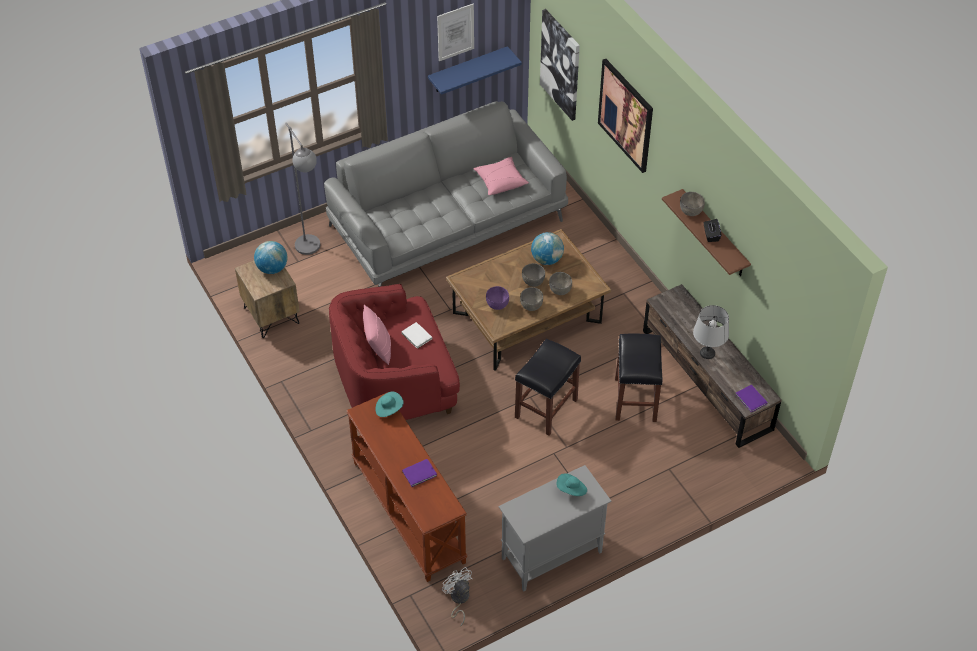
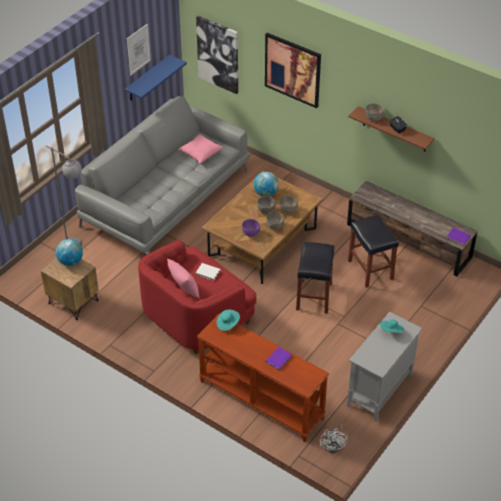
camera: 25 degrees left, 5 degrees down
white fan [442,567,472,627] -> white fan turned 120 degrees counterclockwise [320,424,348,453]
grey table lamp [693,305,729,359] -> none

